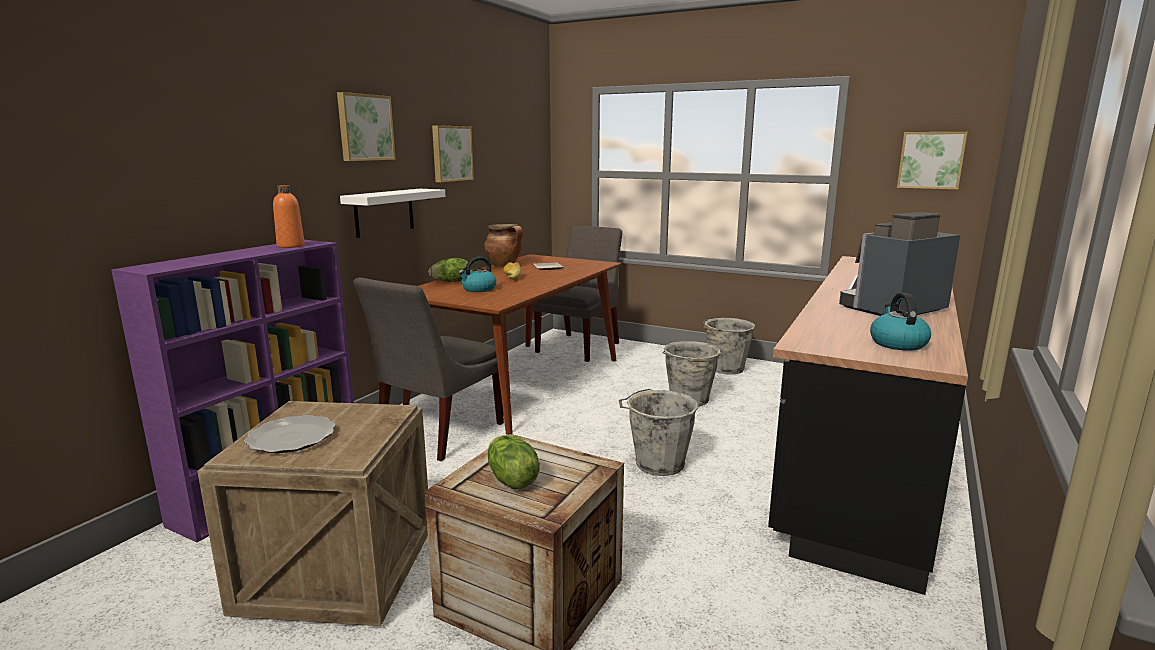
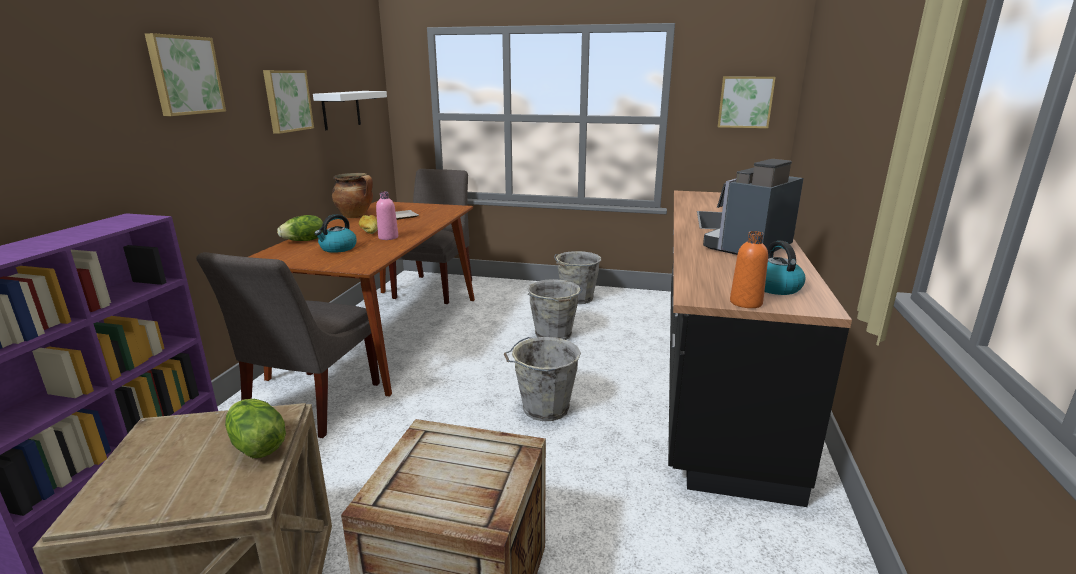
camera: 15 degrees left, 5 degrees up
plate [244,415,336,453] -> none
orange bottle [273,185,305,248] -> orange bottle moved to [730,231,768,308]
white shelf [340,189,445,238] -> white shelf moved to [313,91,387,130]
lettuce [487,435,540,489] -> lettuce moved to [225,399,286,458]
none -> pink bottle [376,192,398,240]

